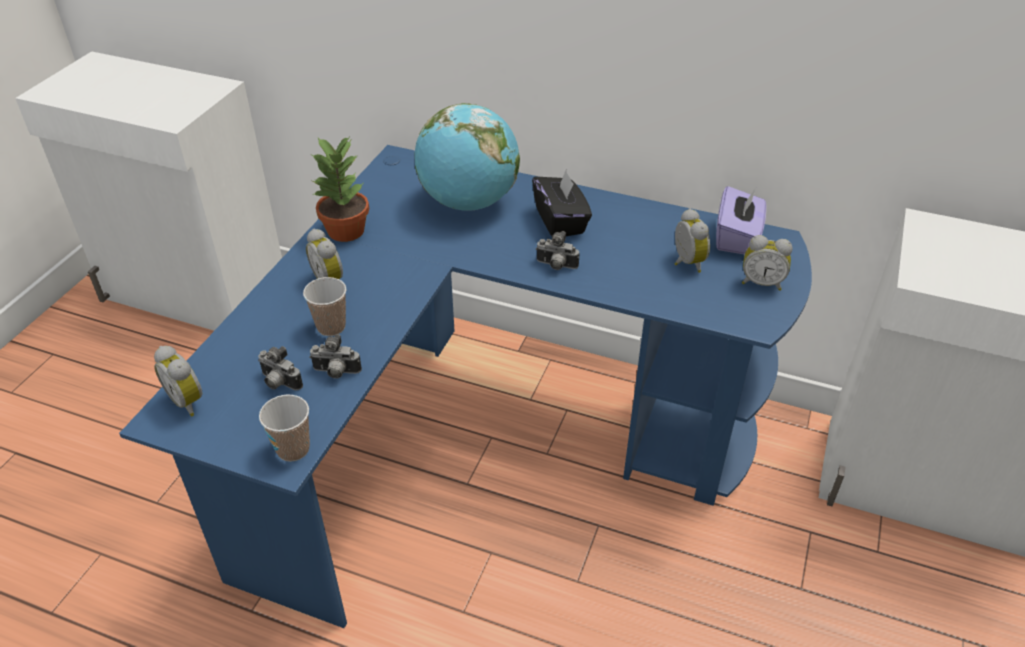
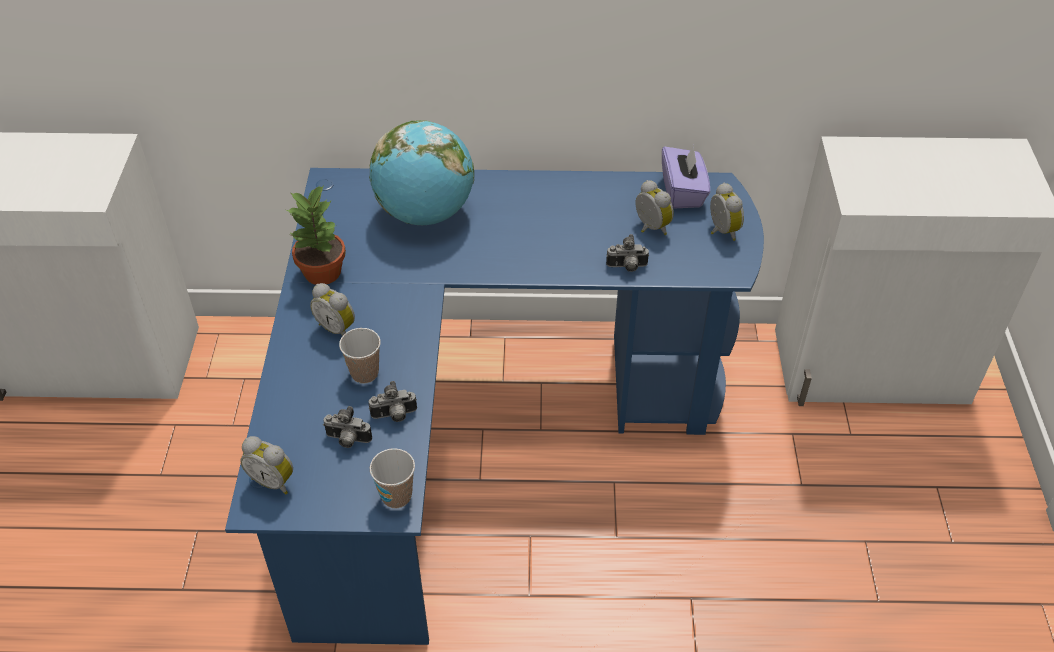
camera: 20 degrees left, 5 degrees up
black tissue box [532,170,592,236] -> none
camera [536,231,579,270] -> camera moved to [606,234,649,272]
alarm clock [742,235,793,291] -> alarm clock turned 105 degrees counterclockwise [710,183,744,241]

